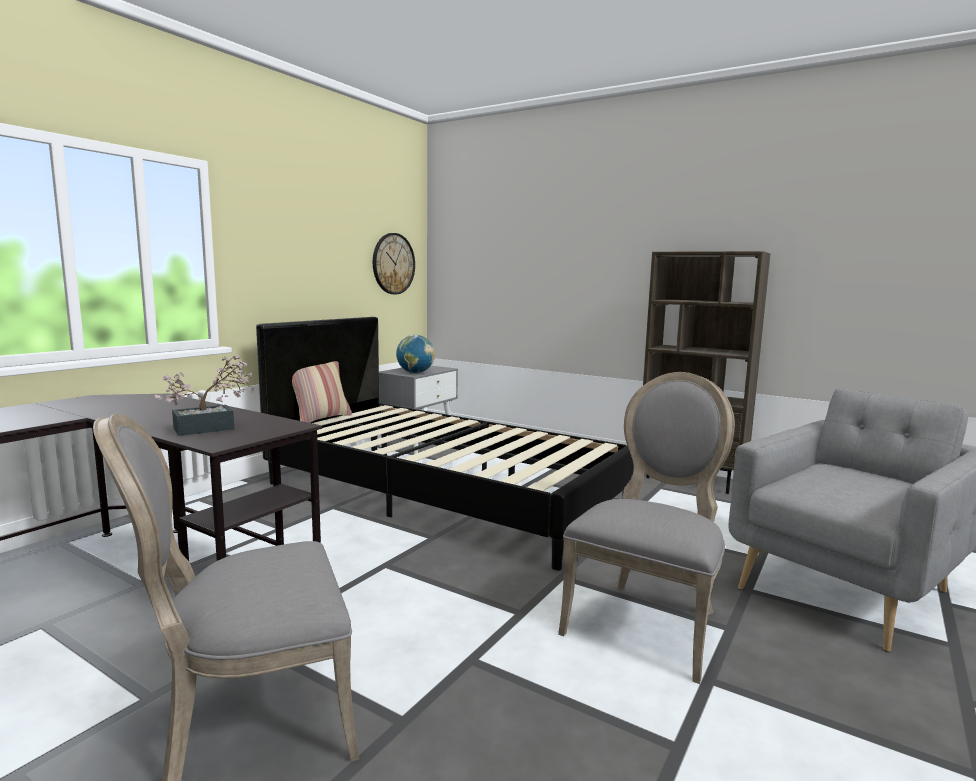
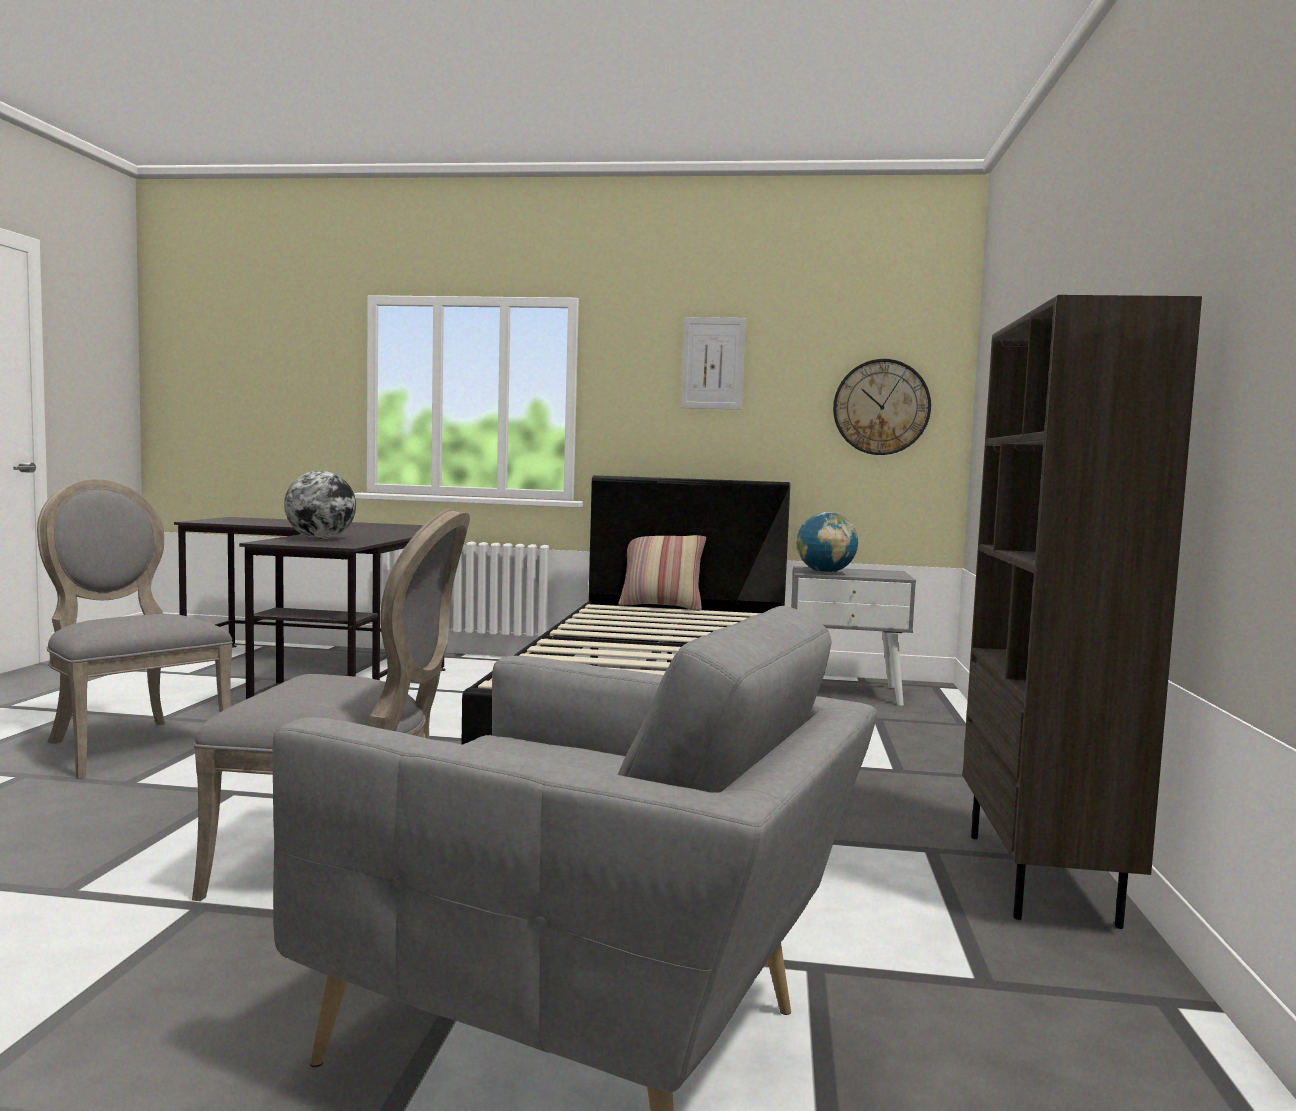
camera: 65 degrees right, 5 degrees down
potted plant [155,355,254,436] -> globe [284,471,356,539]
none -> picture [681,317,746,410]

